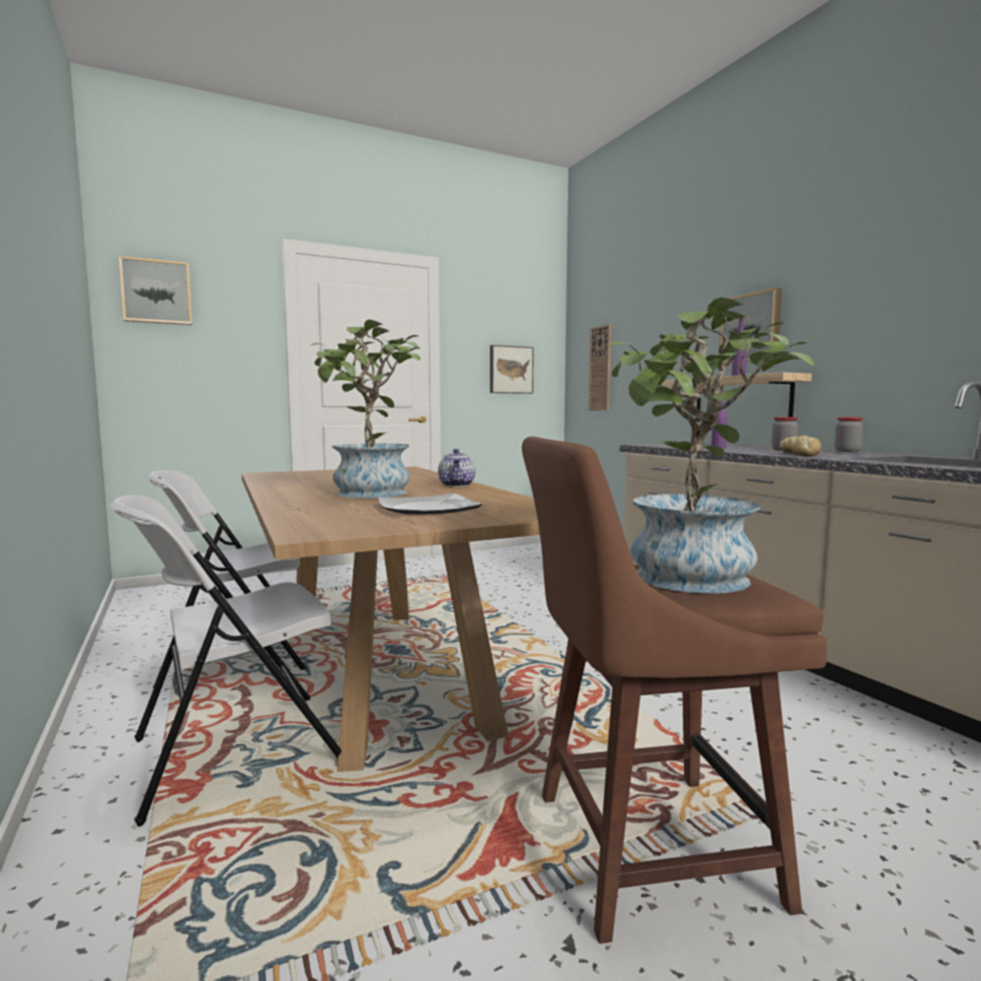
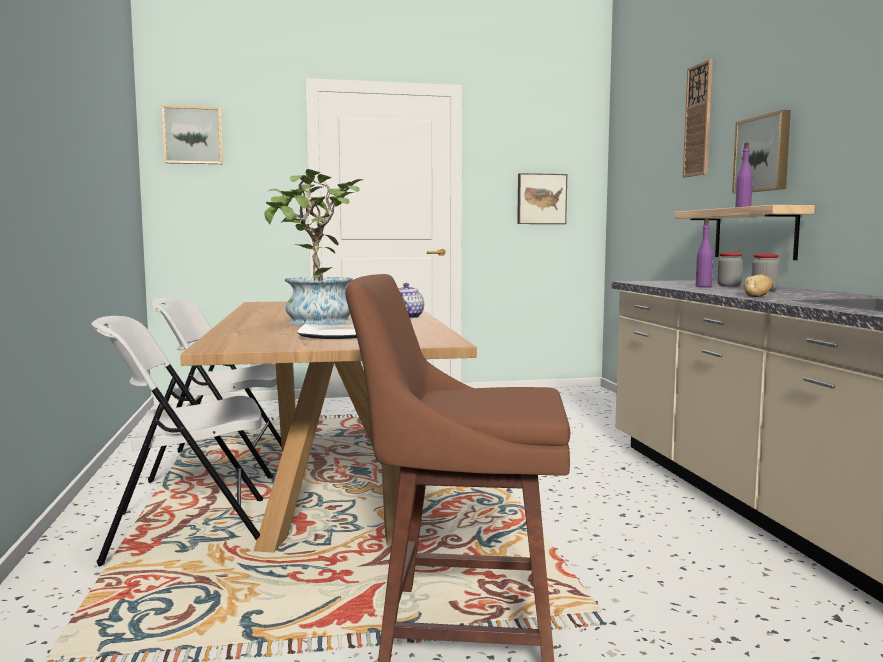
camera: 15 degrees right, 0 degrees up
wall clock [589,325,611,411] -> wall clock moved to [683,59,713,177]
potted plant [609,298,814,594] -> none
jar [835,417,863,452] -> jar moved to [717,253,743,287]

